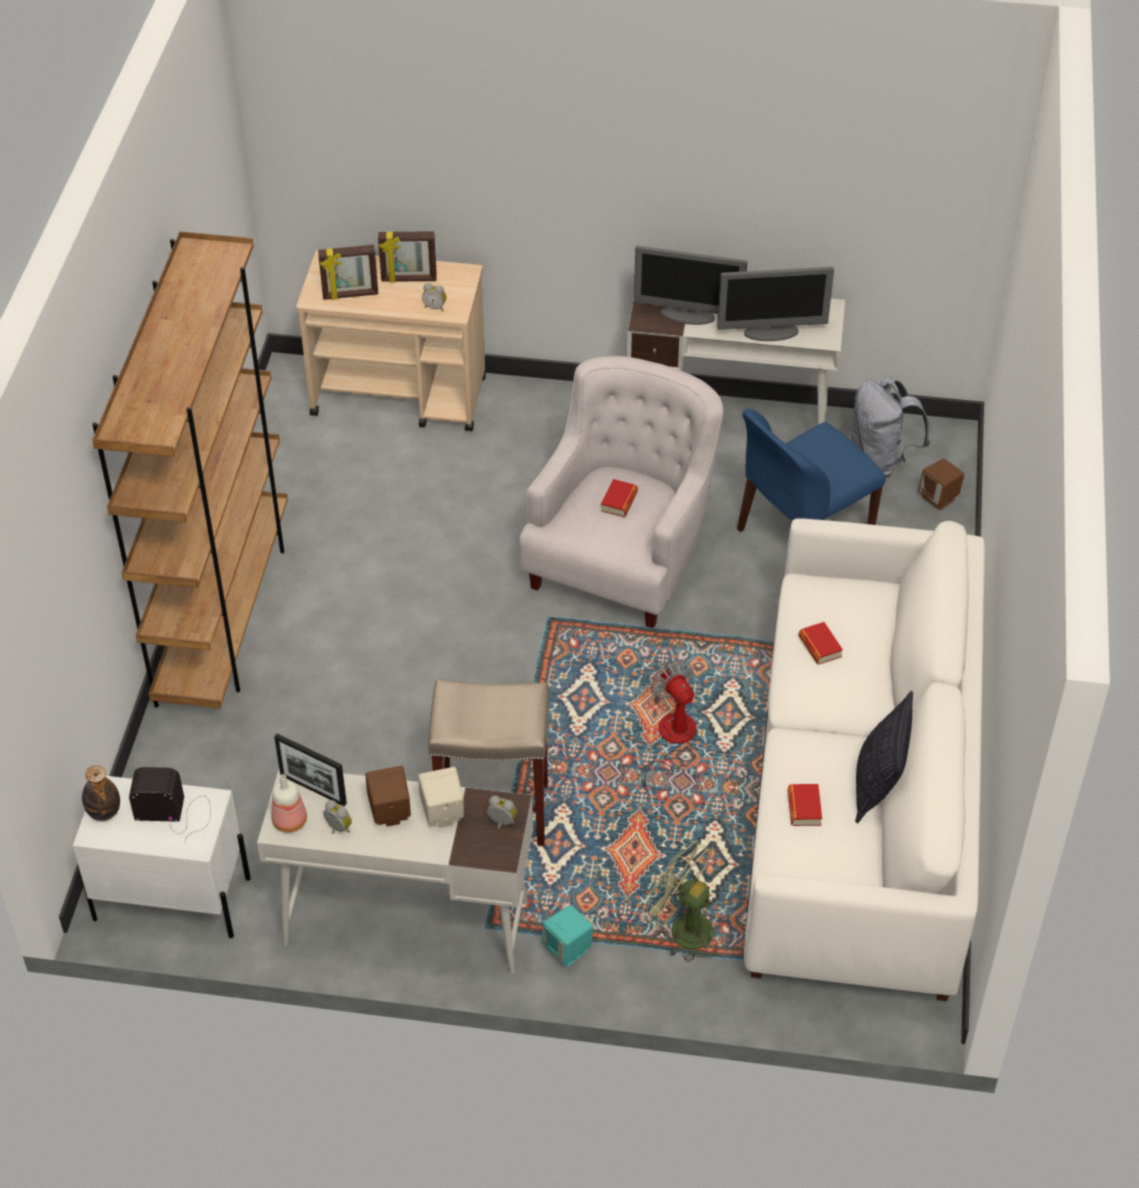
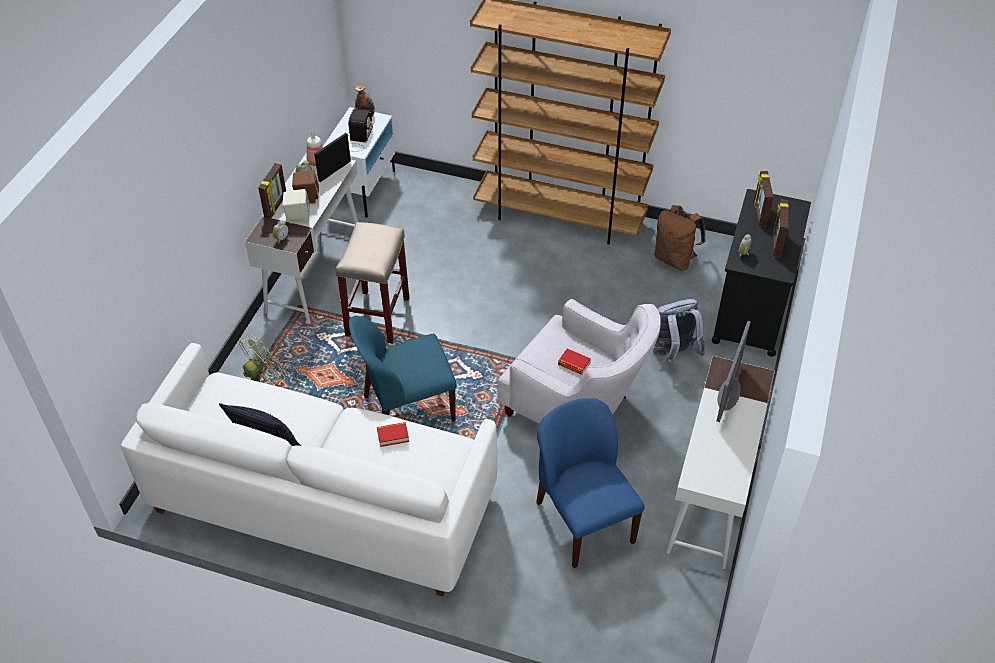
camera: 100 degrees right, 0 degrees up
beige cart [296,250,486,431] -> black cart [712,189,811,357]
turquoise speaker [541,905,594,967] -> none
fan [641,660,696,787] -> blue chair [349,316,456,422]
monitor [717,267,834,341] -> none
book [788,784,822,826] -> none
grey backpack [851,377,930,477] -> grey backpack moved to [652,299,705,365]
brown speaker [918,459,965,510] -> none
none -> picture frame [258,163,286,219]
none -> brown backpack [654,205,705,271]

